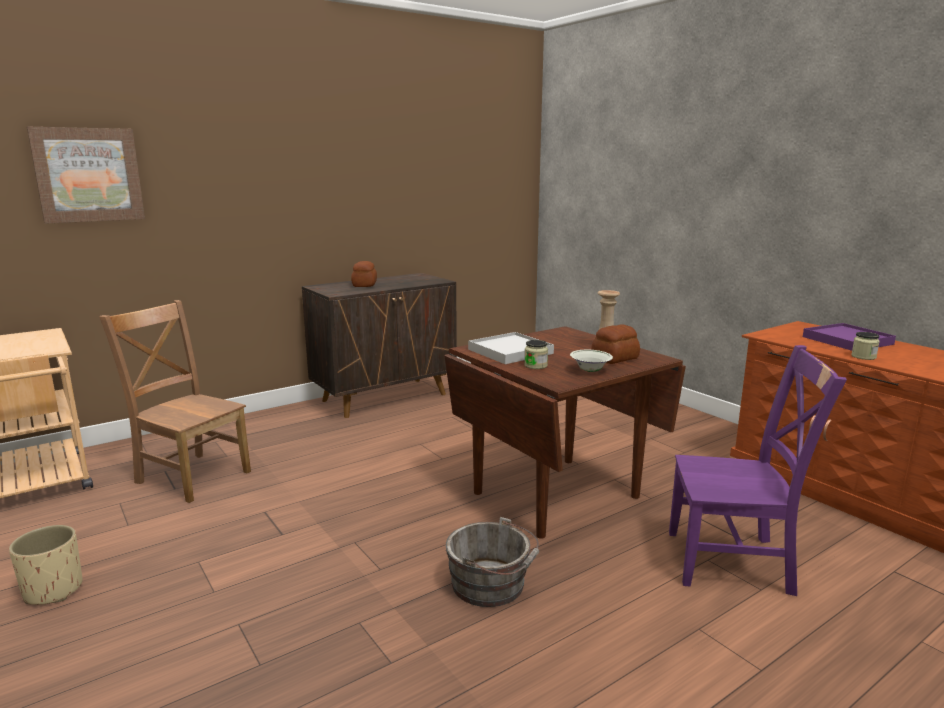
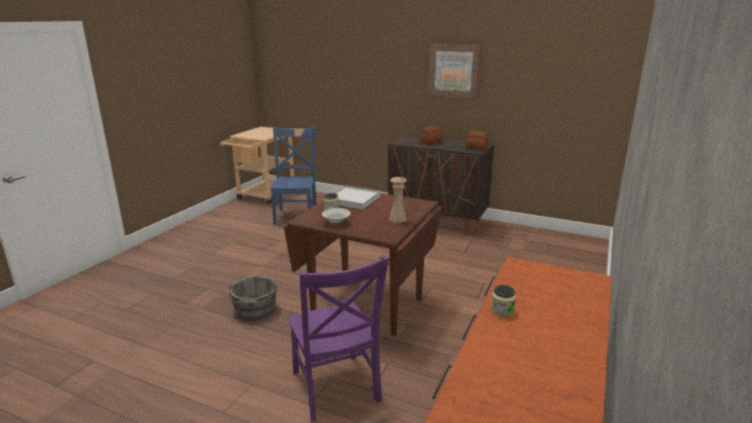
camera: 60 degrees right, 5 degrees up
beige planter [9,525,82,605] -> none
picture [27,127,145,224] -> picture moved to [428,44,481,99]
brown chair [99,300,251,503] -> blue chair [270,127,317,224]
bread [591,324,640,364] -> bread moved to [466,131,489,150]
purple tray [803,323,896,351] -> none

